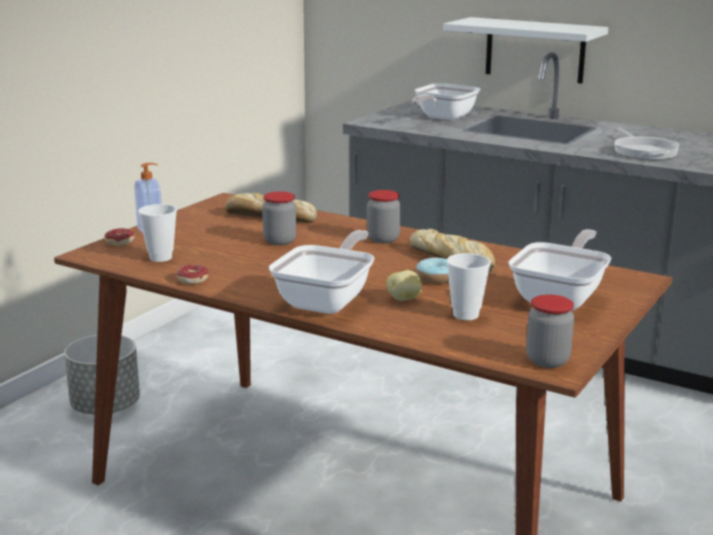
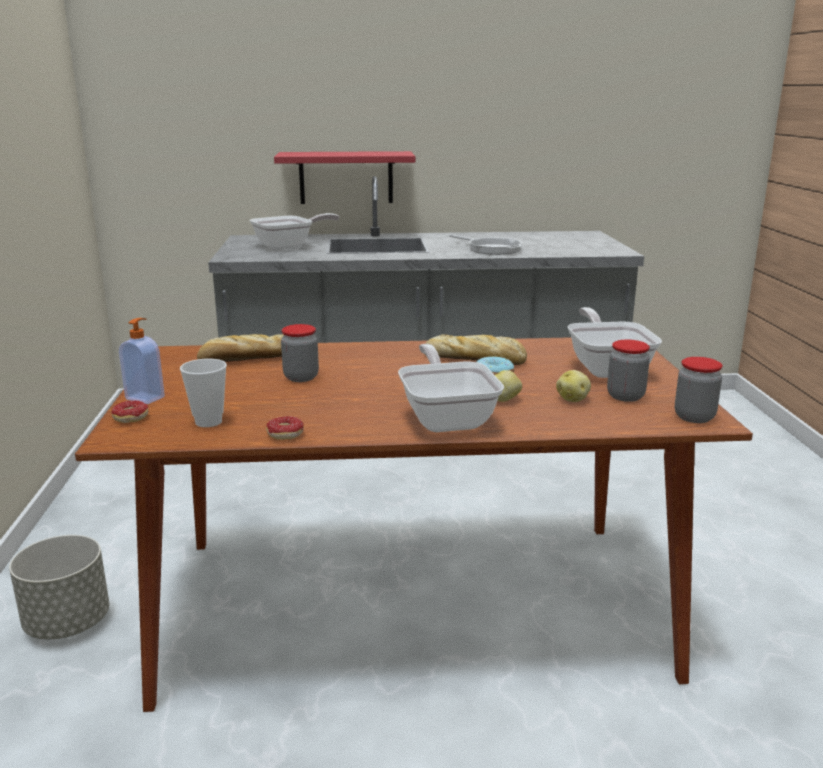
camera: 35 degrees left, 0 degrees up
jar [367,190,401,243] -> jar moved to [607,340,650,402]
frying pan [412,83,480,120] -> frying pan turned 120 degrees counterclockwise [250,213,339,250]
white shelf [443,17,608,84] -> red shelf [274,151,415,204]
cup [446,253,491,320] -> potato [556,370,591,402]

